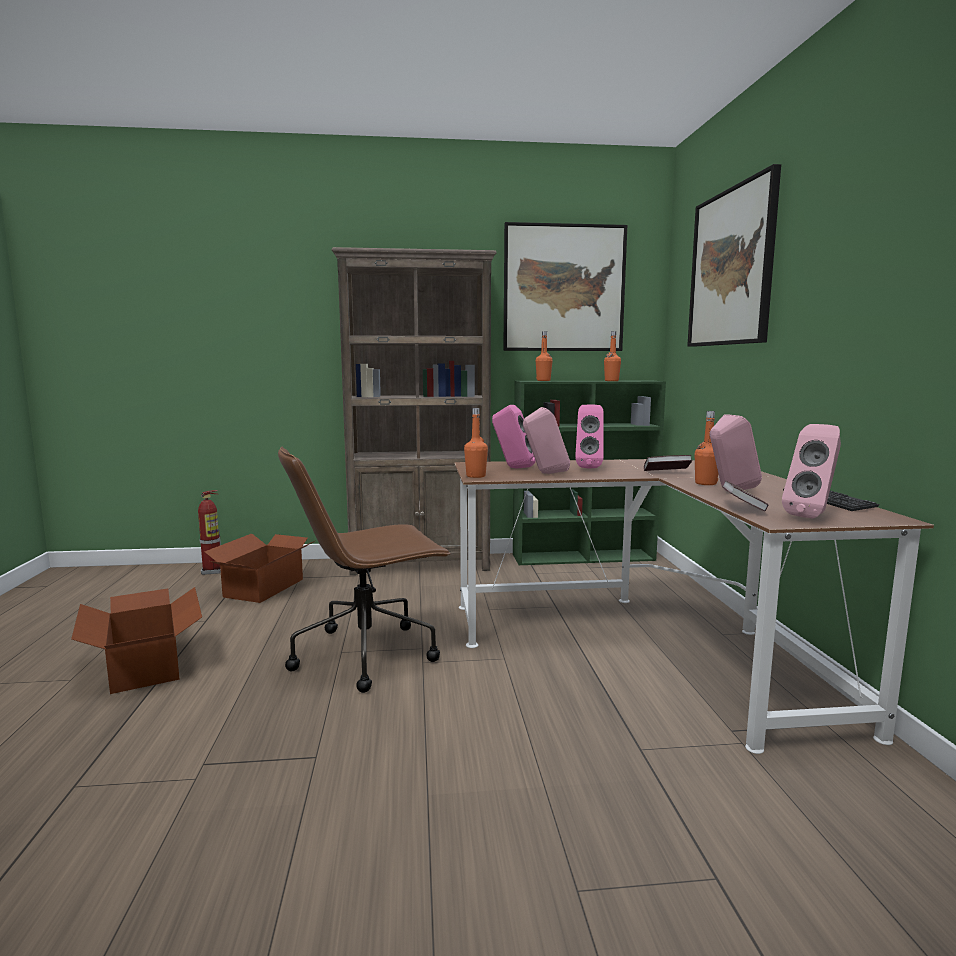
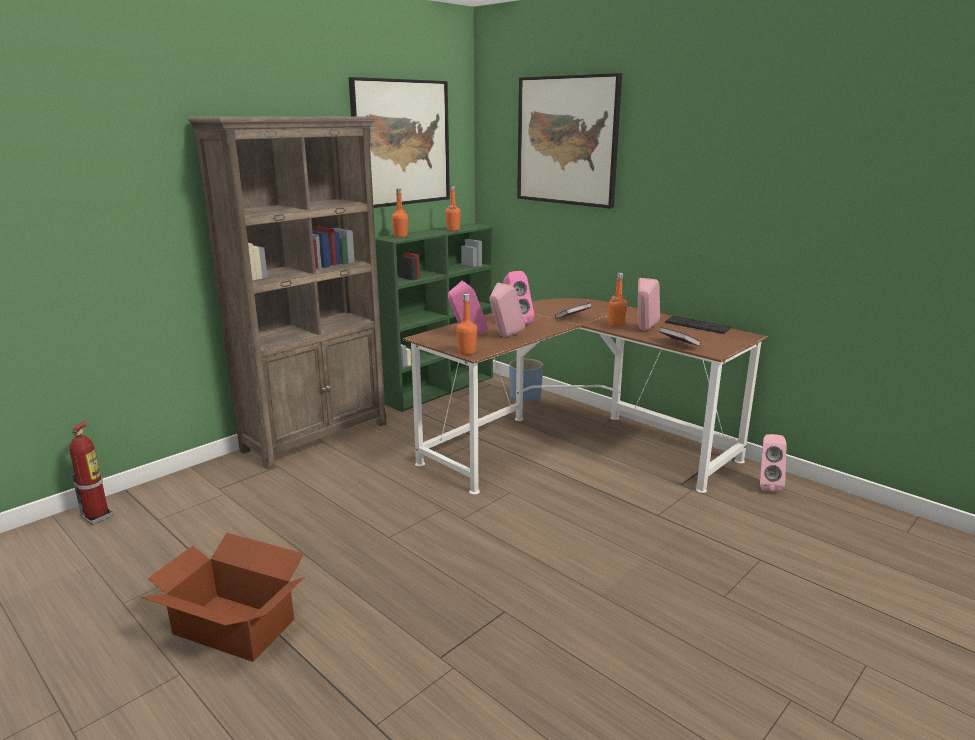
camera: 40 degrees left, 10 degrees up
cardboard box [204,534,315,603] -> none
brown office chair [278,447,451,693] -> none
pink speaker [782,424,841,518] -> pink speaker moved to [760,434,787,492]
none -> blue planter [509,359,543,401]

